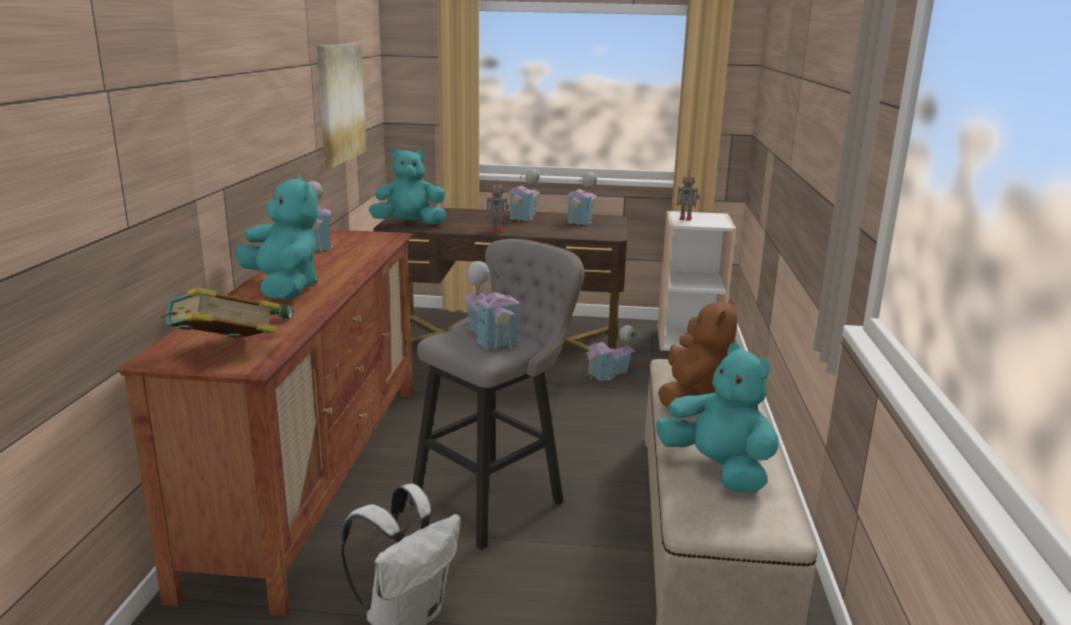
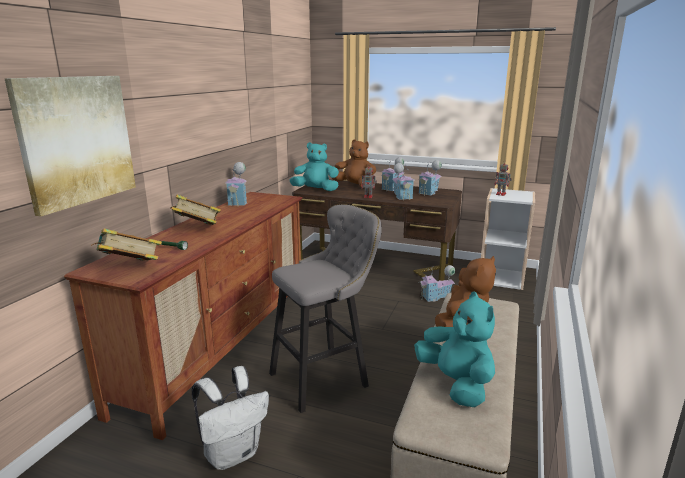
camera: 15 degrees right, 0 degrees up
turquoise plush toy [235,175,318,300] -> book [170,195,221,225]
picture [317,43,366,168] -> picture moved to [4,76,136,217]
toy house [463,261,520,350] -> toy house moved to [393,163,414,200]
none -> brown plush toy [332,140,376,188]

